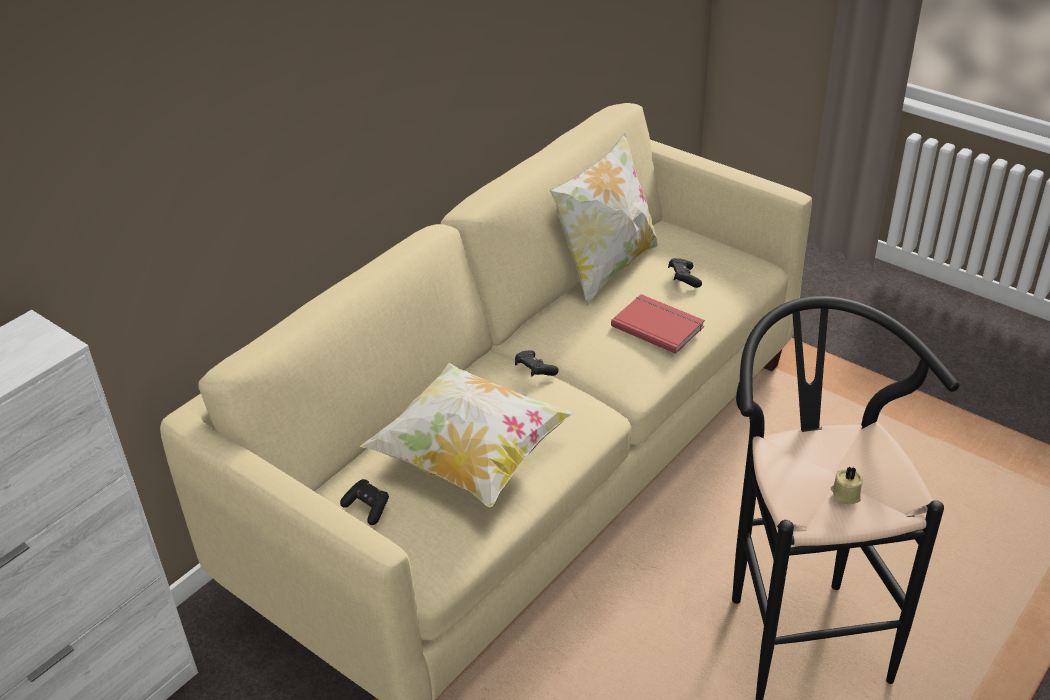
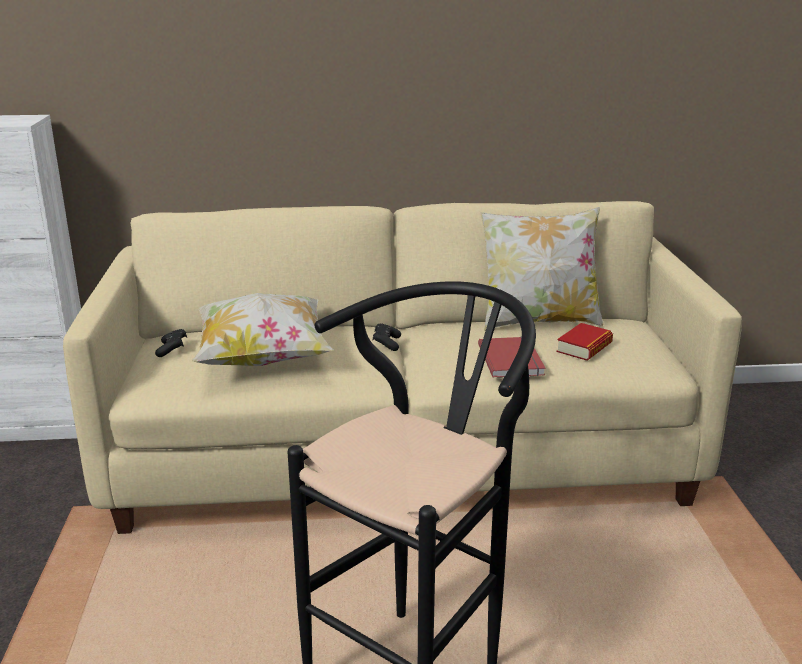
camera: 45 degrees right, 15 degrees down
black game controller [668,258,702,288] -> book [556,323,613,361]
beige candle [831,466,863,505] -> none

